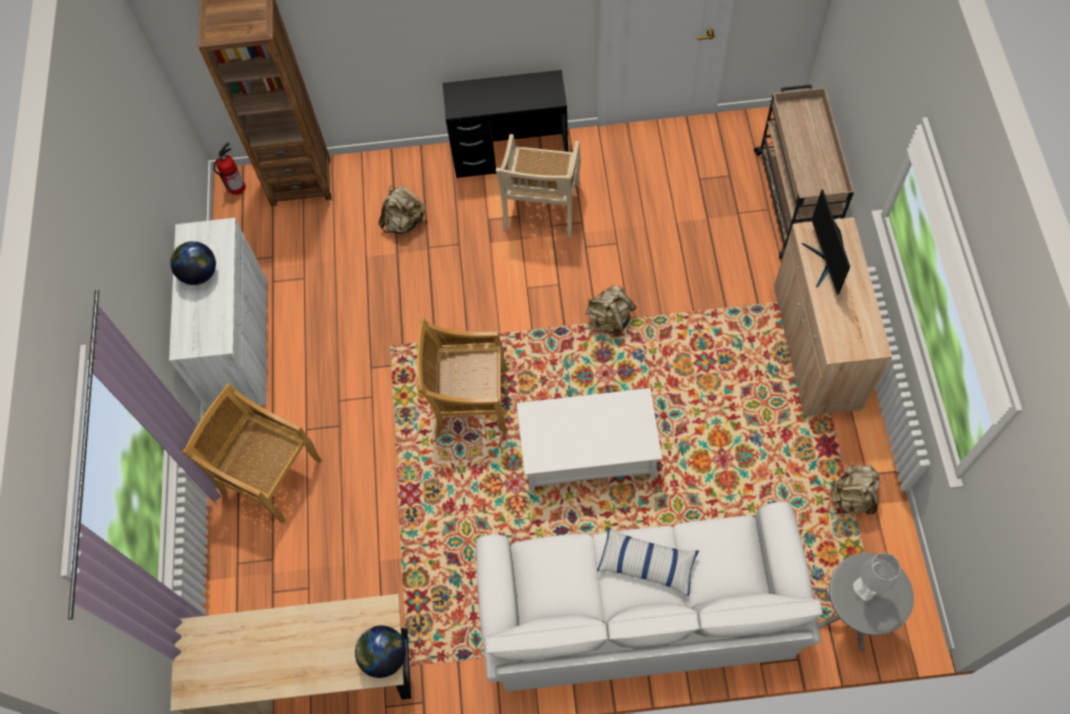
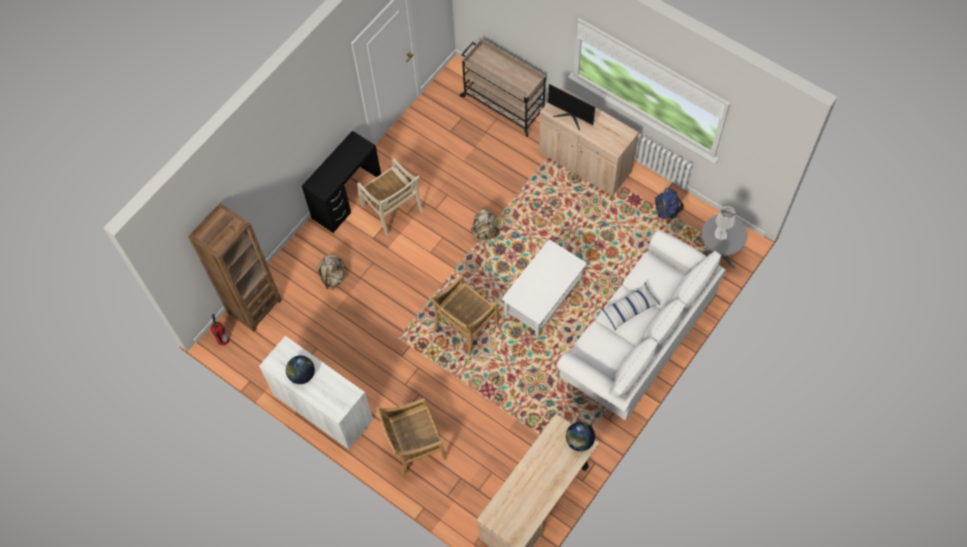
camera: 50 degrees left, 0 degrees up
beige backpack [830,465,881,514] -> blue backpack [655,188,684,219]

